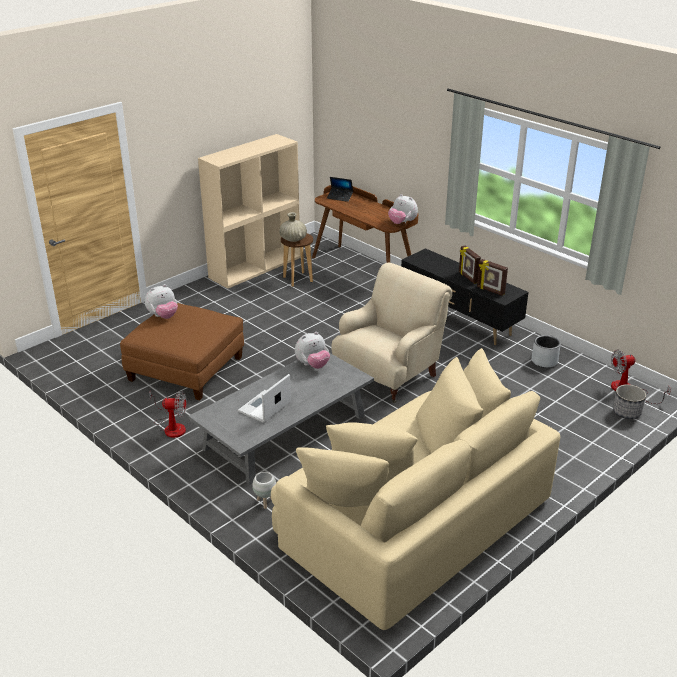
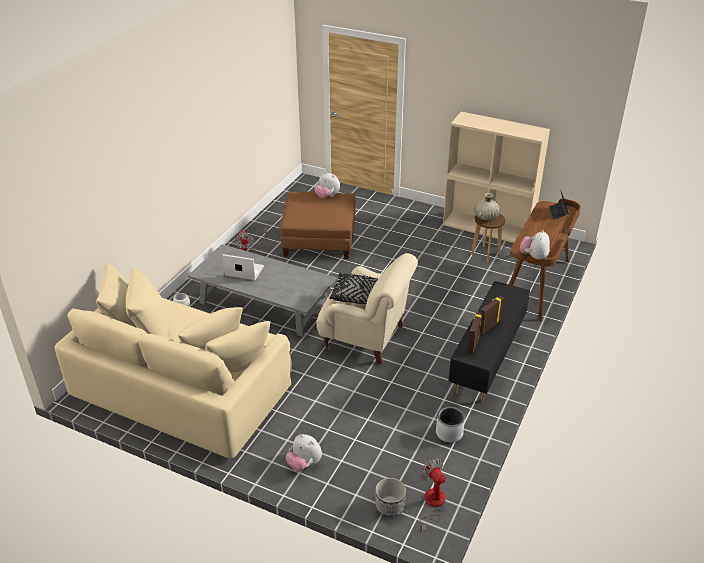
camera: 70 degrees right, 5 degrees up
plush toy [295,332,330,369] -> plush toy moved to [286,434,322,471]
none -> black pillow [329,273,378,304]

